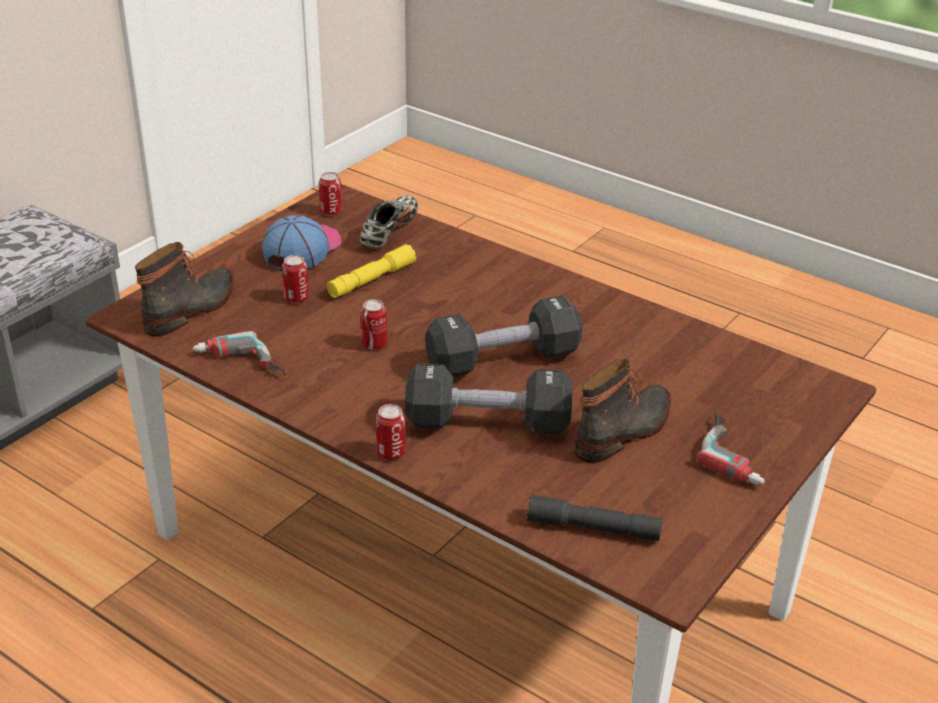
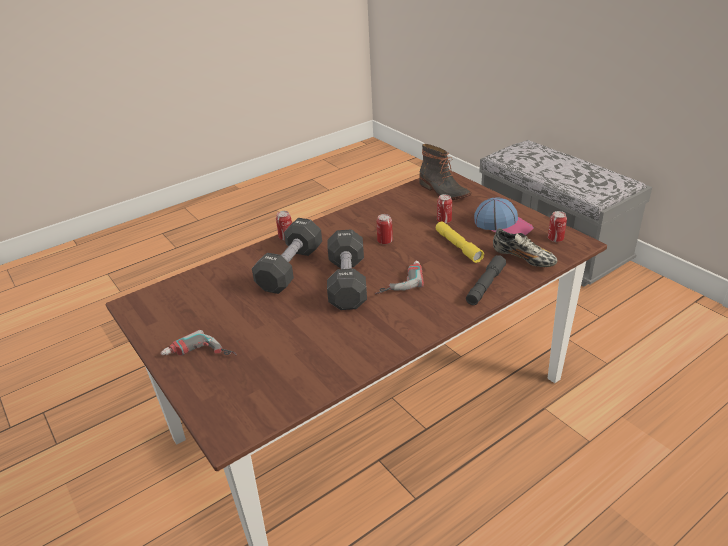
camera: 110 degrees right, 0 degrees up
power drill [193,331,286,375] -> power drill moved to [375,261,424,294]
grey flashlight [527,494,662,541] -> grey flashlight moved to [466,255,506,305]
boot [575,359,671,463] -> none

